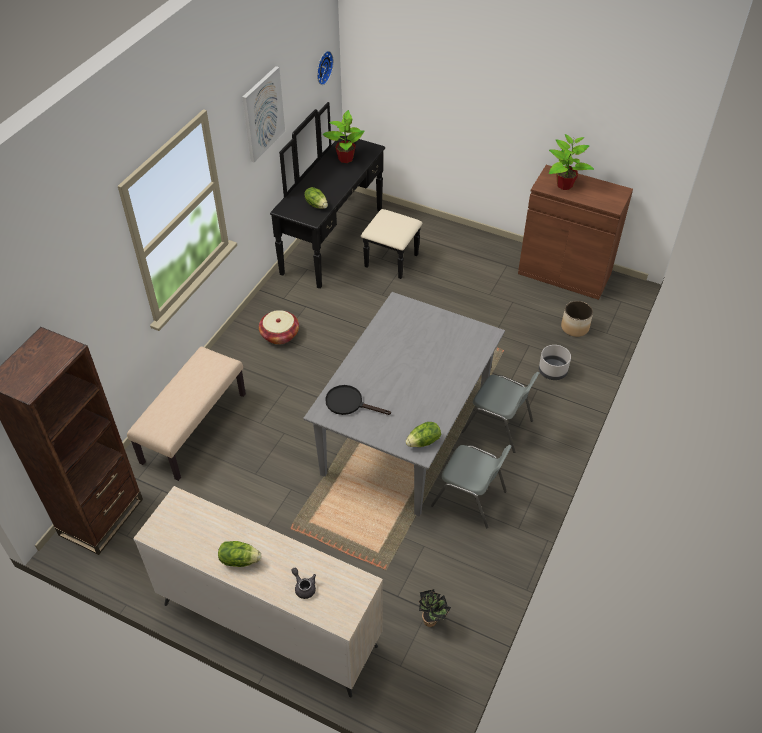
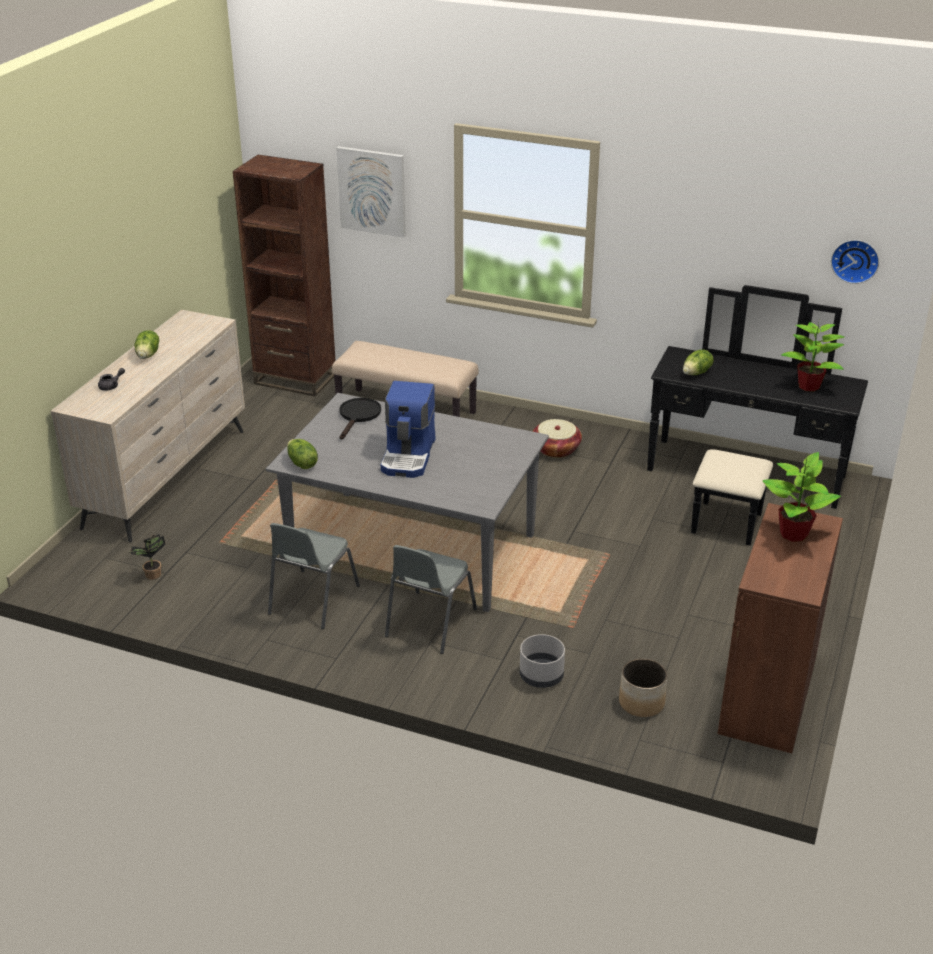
camera: 85 degrees right, 15 degrees down
picture [242,66,285,162] -> picture moved to [336,146,406,238]
none -> coffee machine [381,381,435,478]

